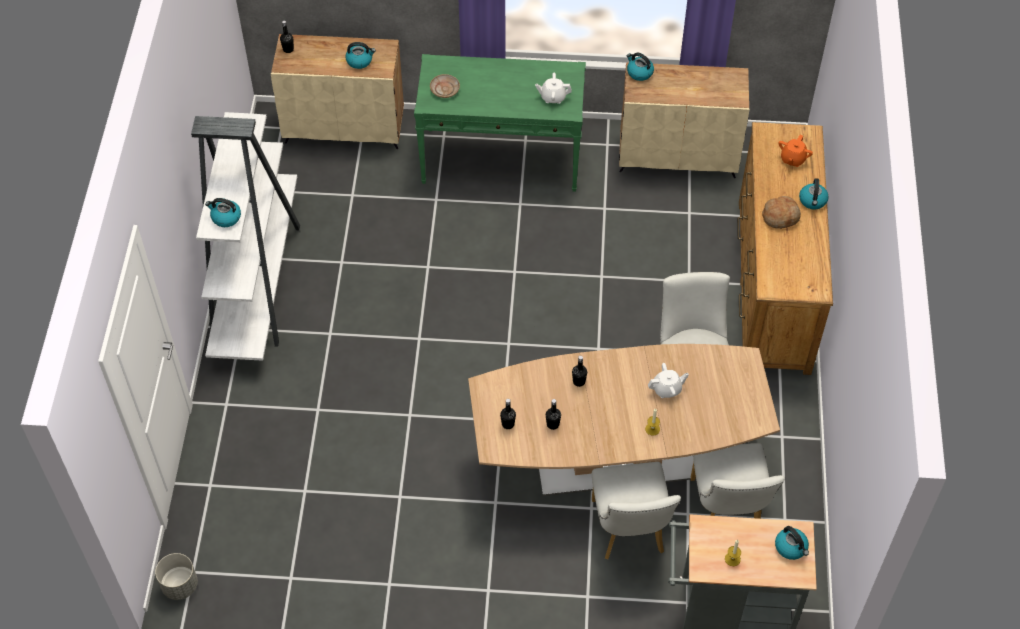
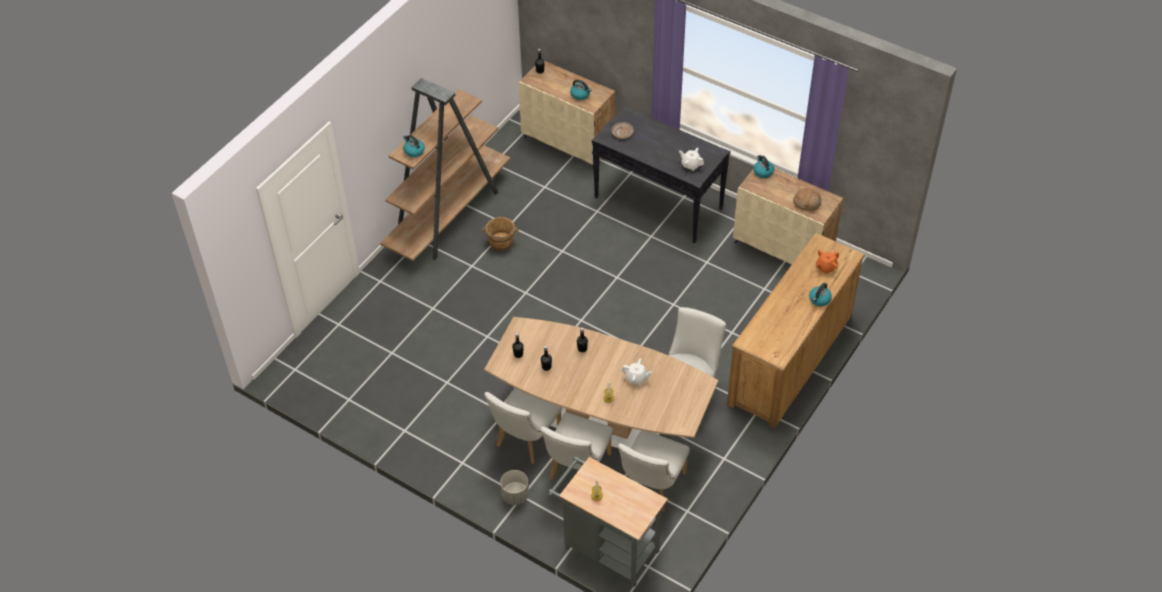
camera: 30 degrees right, 5 degrees down
grey planter [155,553,198,600] -> grey planter moved to [500,470,529,505]
white bookcase [191,112,300,361] -> brown bookcase [380,78,511,261]
green console table [414,54,586,192] -> black console table [592,106,730,243]
bread [762,196,801,229] -> bread moved to [793,188,822,211]
kettle [775,526,809,560] -> none
none -> brown bucket [482,217,519,251]
none -> white chair [484,388,562,464]

